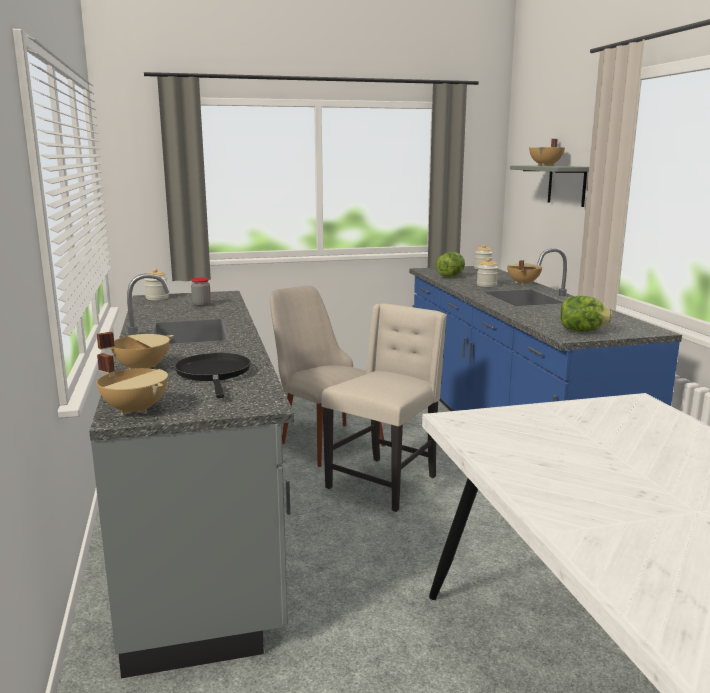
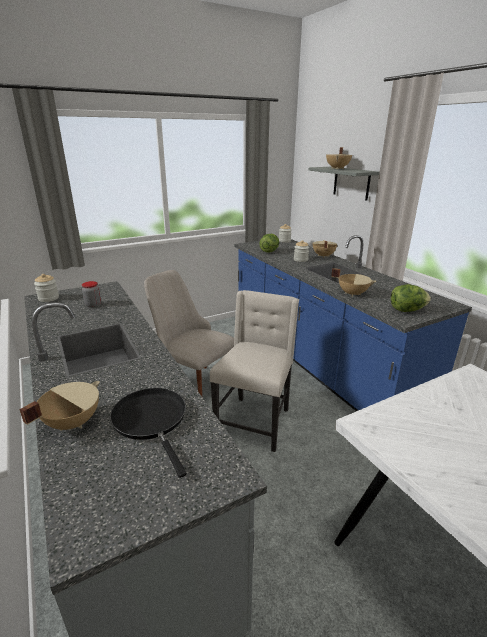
camera: 15 degrees left, 10 degrees up
beige cooking pot [97,353,168,415] -> beige cooking pot moved to [331,268,376,297]

